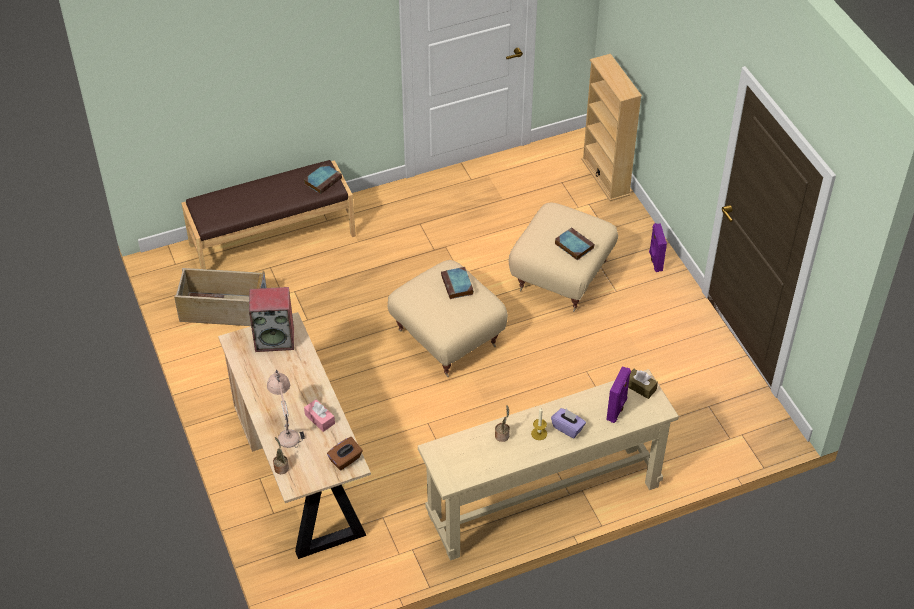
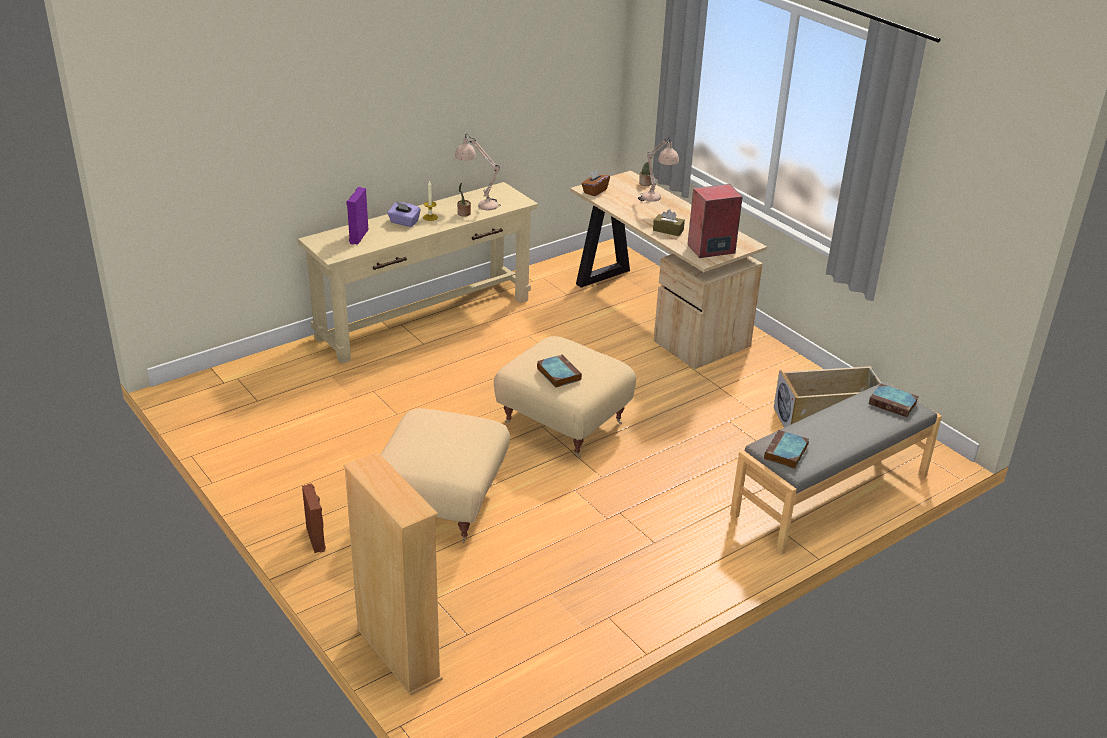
camera: 165 degrees right, 15 degrees down
brown bench [181,160,356,269] -> grey bench [730,382,942,555]
pink tissue box [304,399,335,432] -> none
book [555,227,595,260] -> book moved to [869,383,919,417]
brown tissue box [628,369,658,399] -> brown tissue box moved to [653,209,685,236]
purple speaker [649,223,667,272] -> brown speaker [302,483,326,553]
none -> beige table lamp [455,134,501,210]

